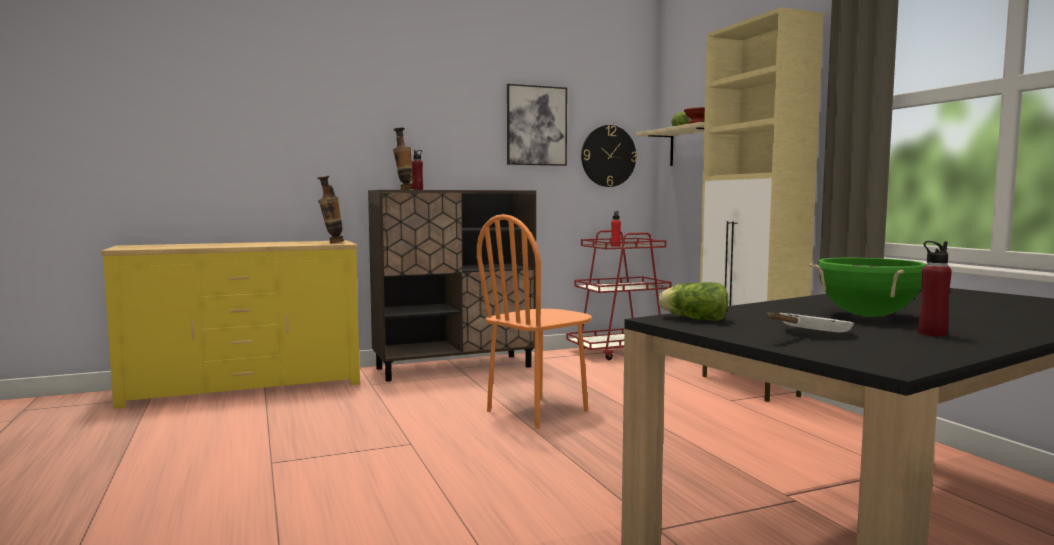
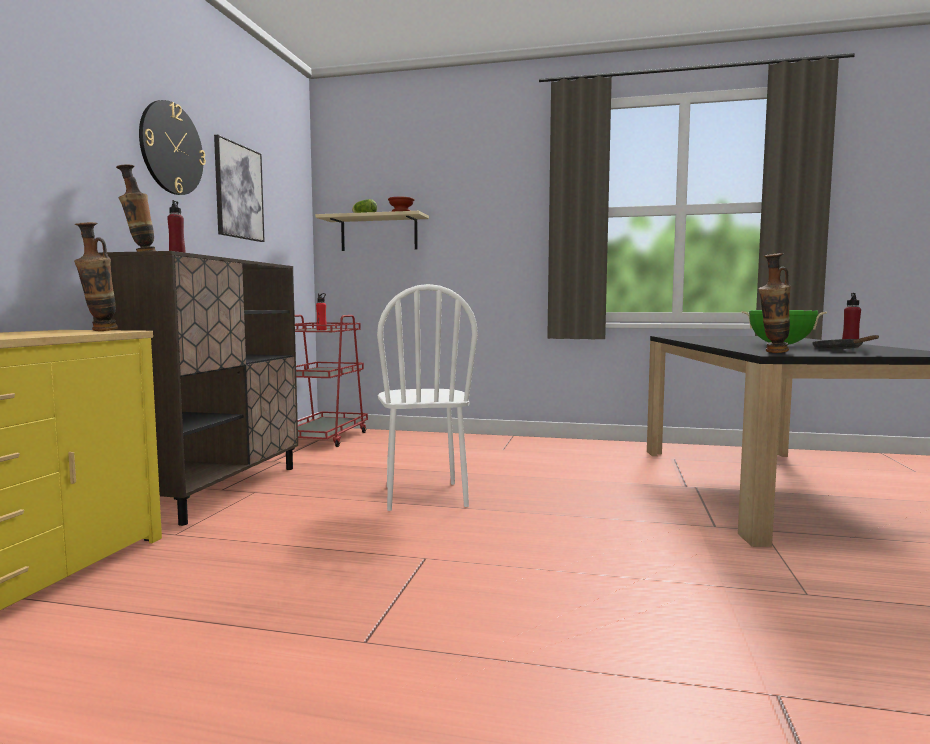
camera: 55 degrees left, 0 degrees up
orange chair [477,214,592,429] -> white chair [377,284,478,511]
wall clock [581,125,637,187] -> wall clock moved to [139,100,206,195]
lettuce [659,282,728,321] -> vase [759,253,791,353]
beige cabinet [700,7,823,402] -> none
white frying pan [767,312,854,332] -> black frying pan [812,335,879,350]

